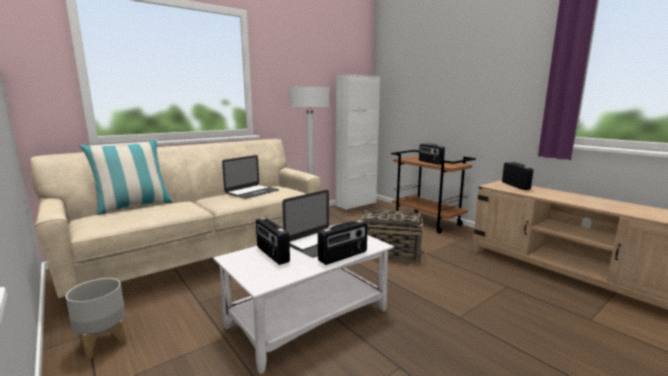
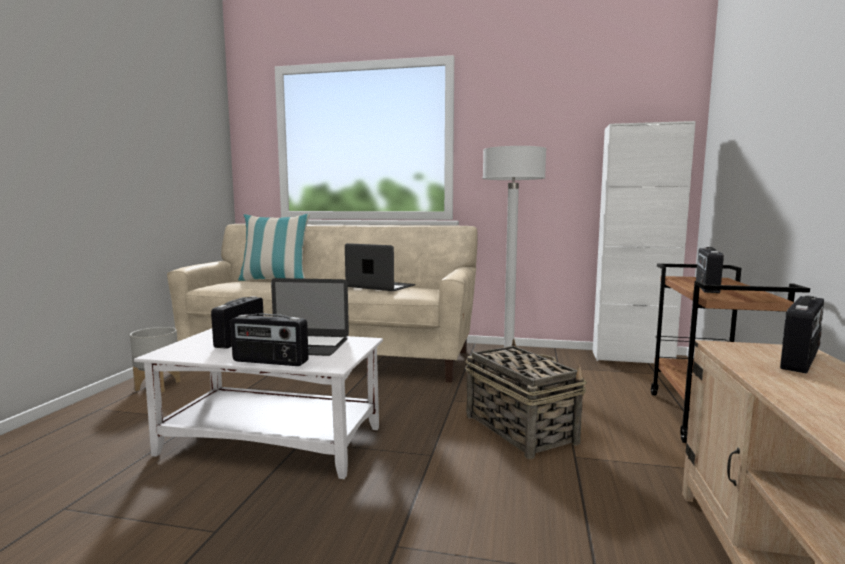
camera: 50 degrees right, 5 degrees down
laptop [222,155,279,199] -> laptop turned 150 degrees counterclockwise [345,243,415,291]

